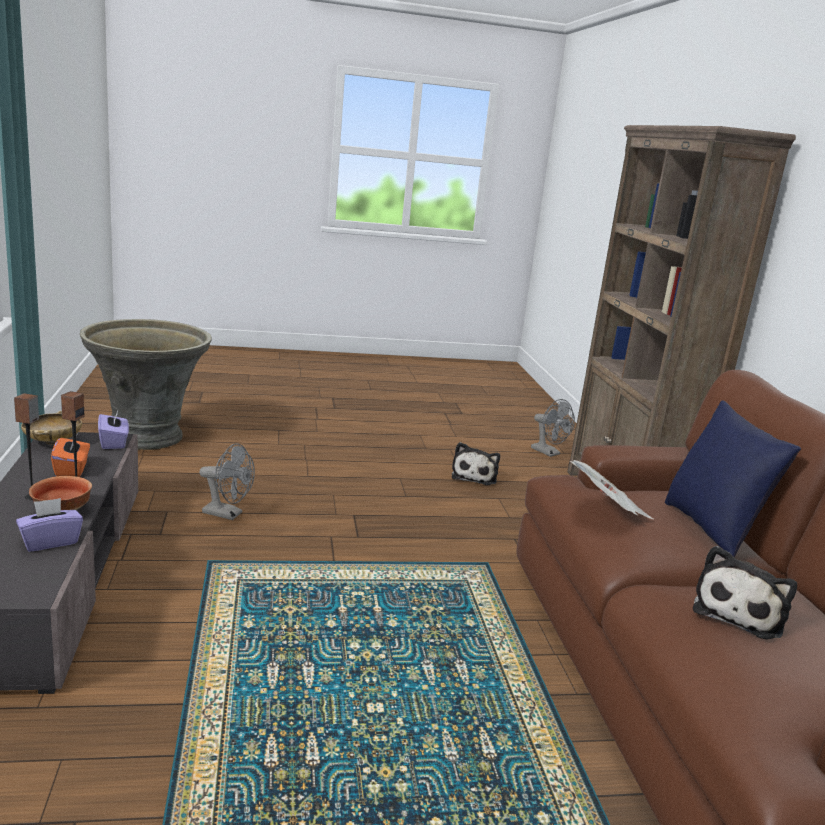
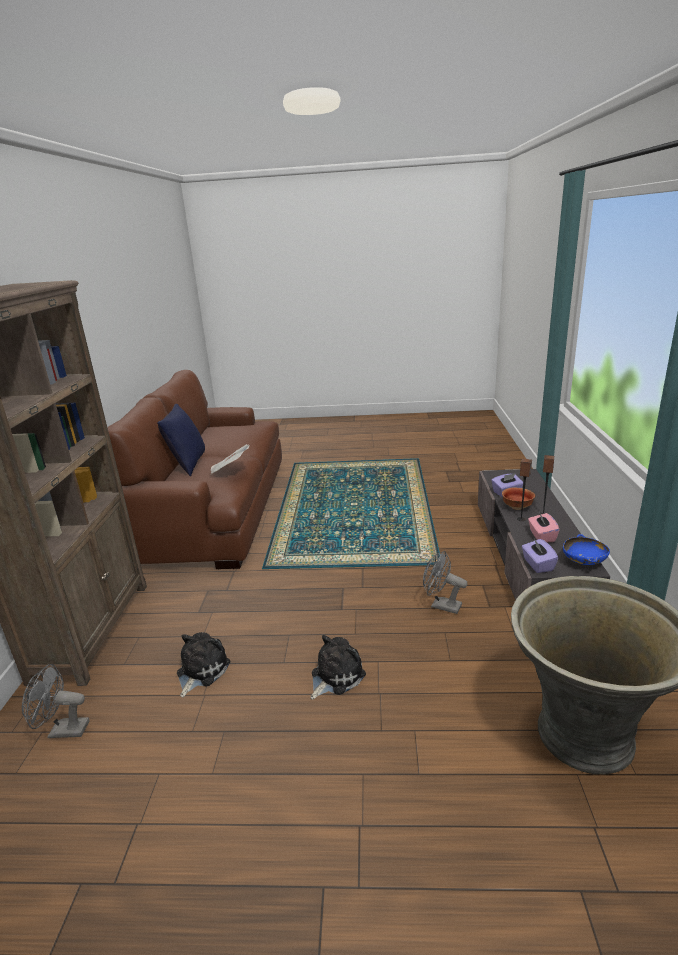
camera: 165 degrees left, 5 degrees up
beige bowl [21,411,82,445] -> blue bowl [563,534,610,565]
orange tissue box [51,433,90,477] -> pink tissue box [528,512,559,542]
grey fan [531,399,575,457] -> grey fan turned 60 degrees counterclockwise [22,664,90,738]
plush toy [693,546,797,640] -> plush toy moved to [310,635,366,700]

